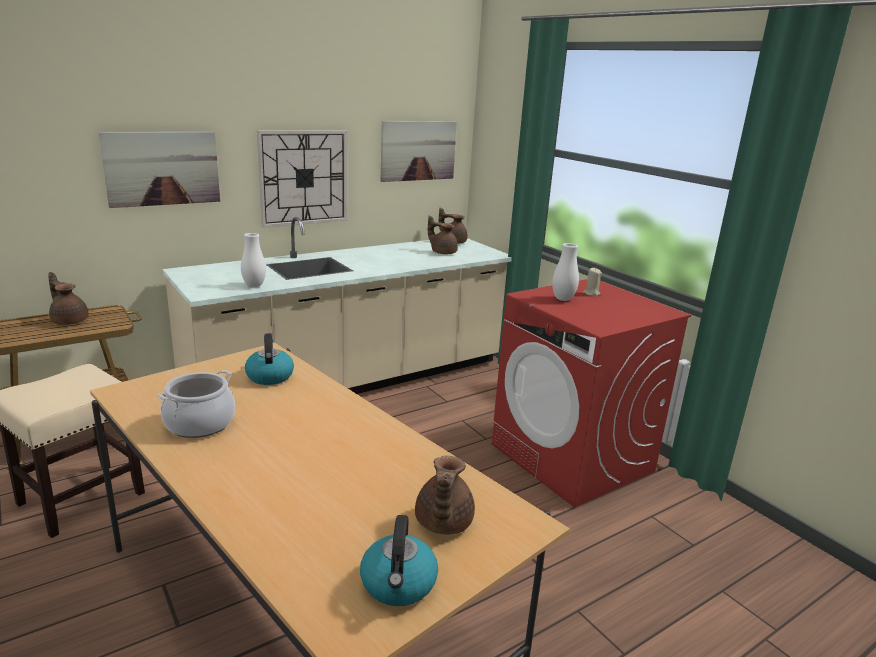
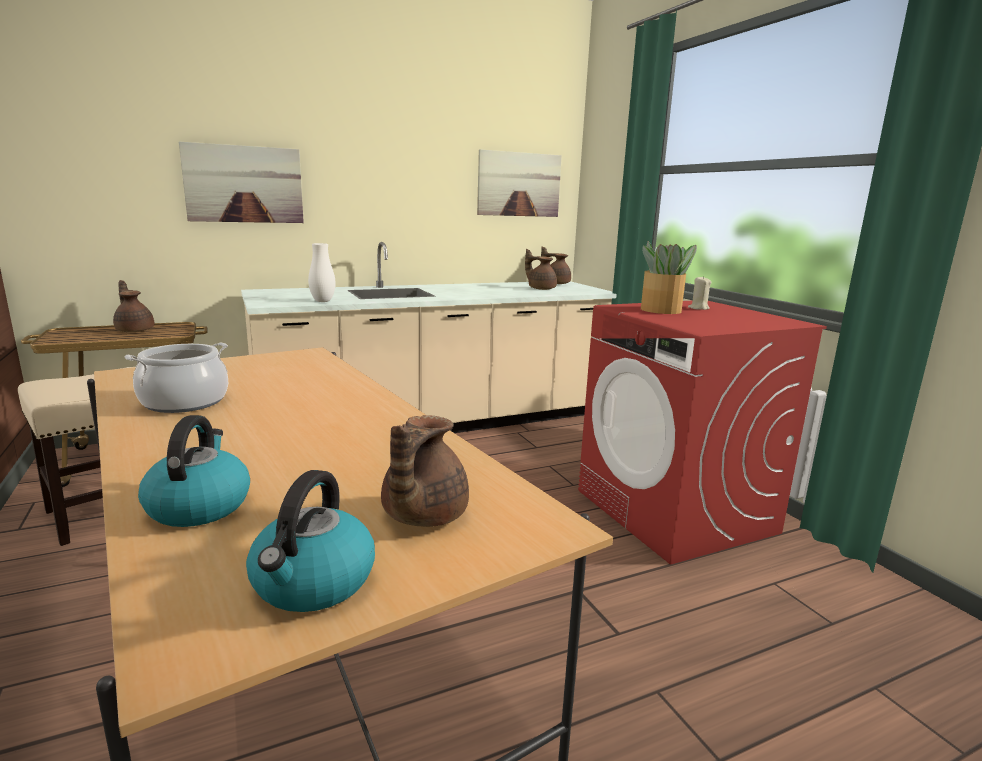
camera: 10 degrees right, 5 degrees down
kettle [245,333,294,385] -> kettle moved to [138,415,250,527]
wall clock [257,130,347,228] -> none
white vase [552,243,579,301] -> potted plant [641,241,697,314]

